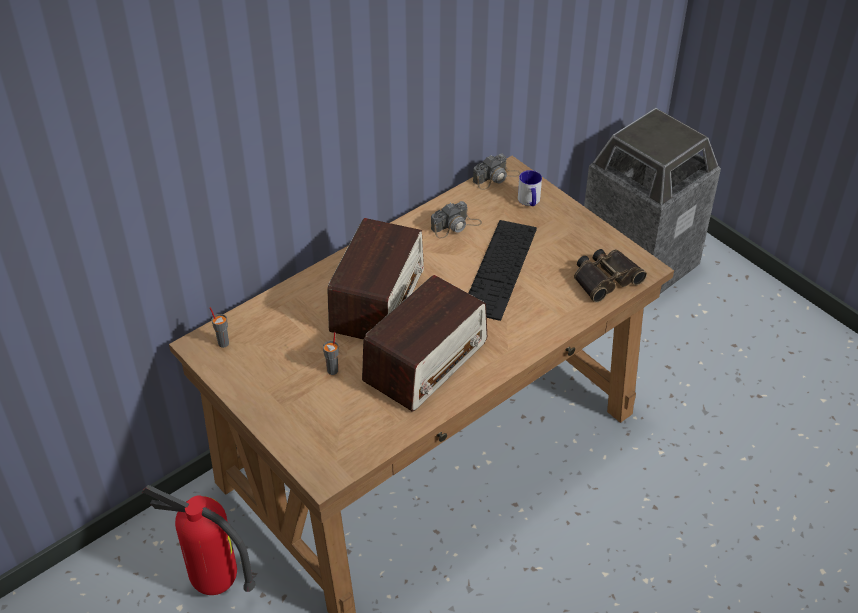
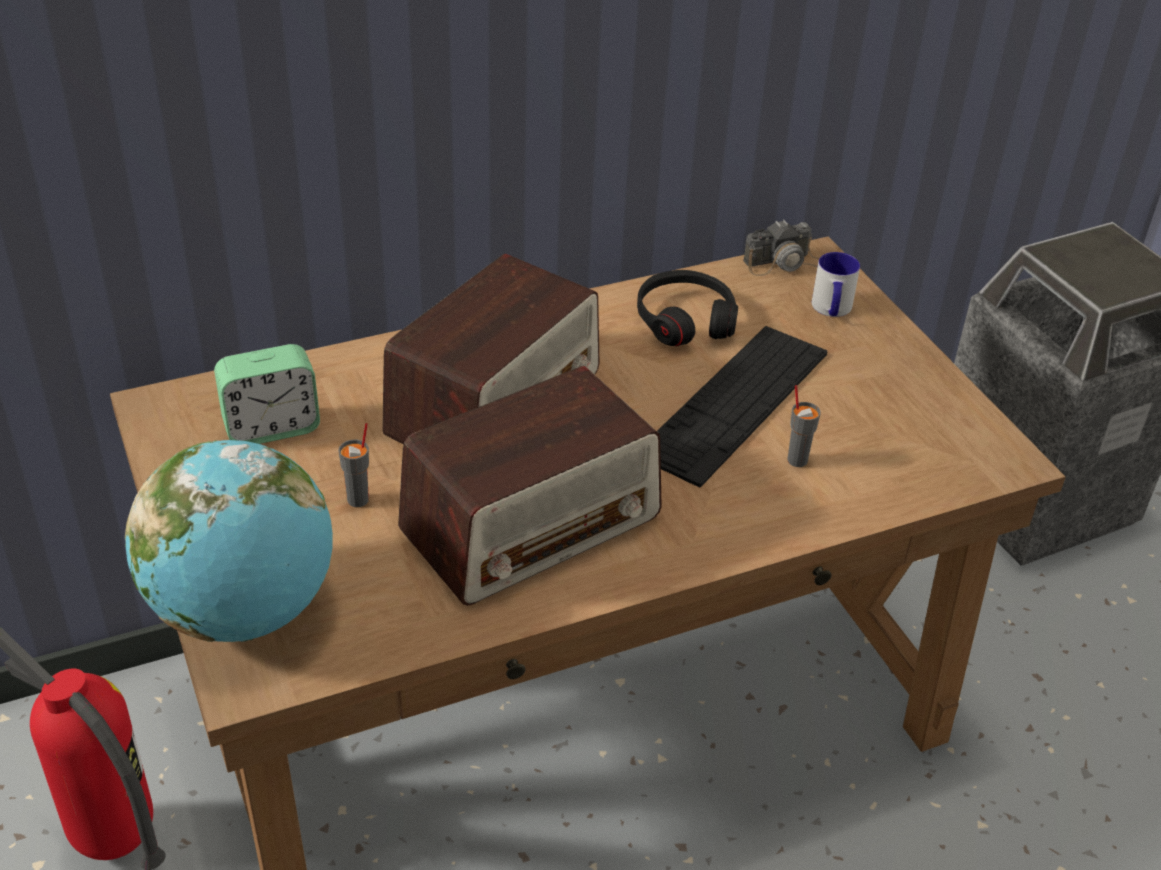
camera: 15 degrees right, 5 degrees down
grey cup [210,307,229,348] -> grey cup moved to [787,385,821,467]
camera [431,201,482,239] -> black headphones [637,270,738,346]
binoculars [574,249,647,303] -> none
none -> globe [125,440,333,642]
none -> alarm clock [214,344,320,444]

